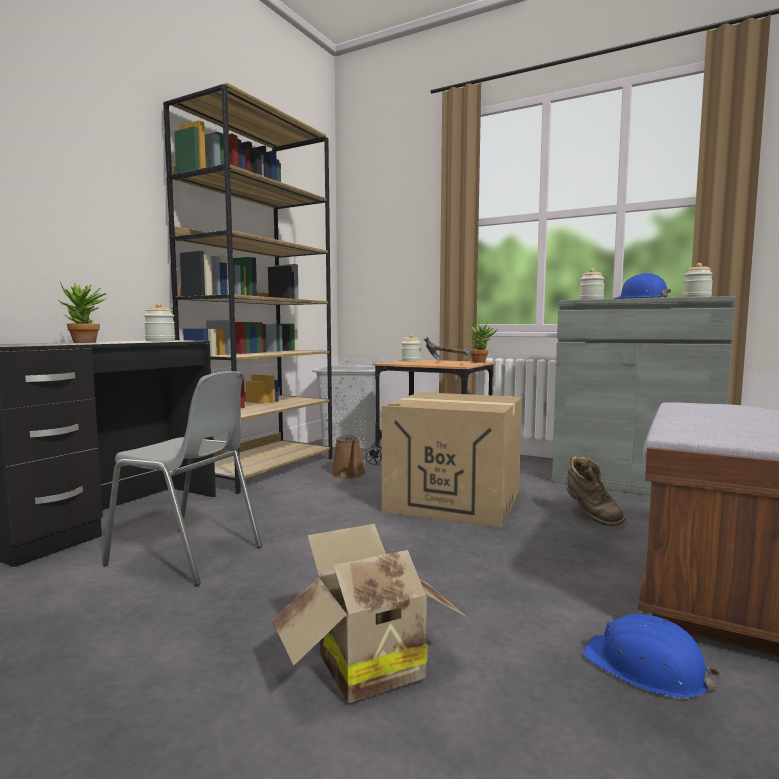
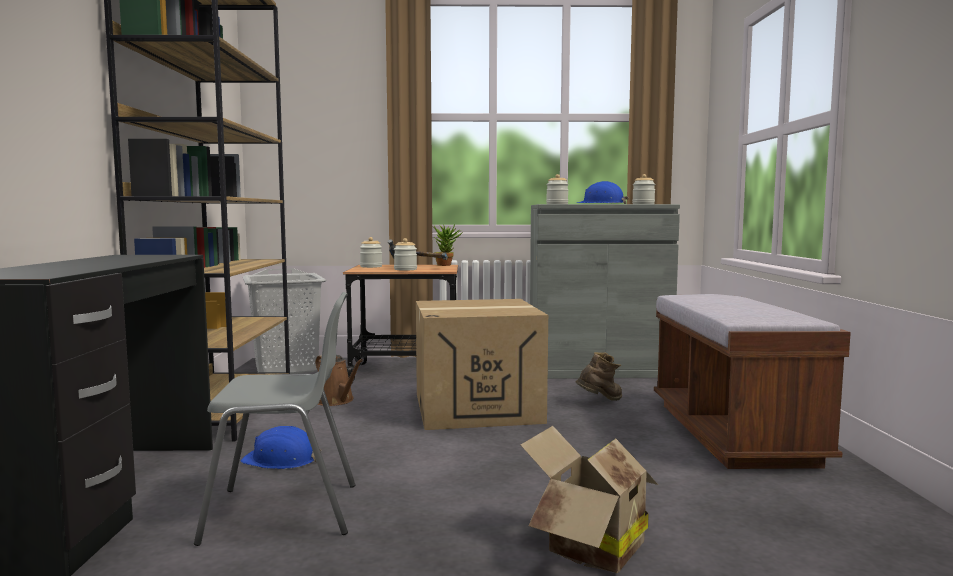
camera: 30 degrees left, 0 degrees up
potted plant [58,281,107,343] -> none
jar [144,303,175,341] -> jar moved to [394,238,417,271]
brown boot [567,456,626,527] -> brown boot turned 75 degrees counterclockwise [576,352,622,401]
blue hard hat [584,614,720,699] -> blue hard hat moved to [241,426,322,469]

